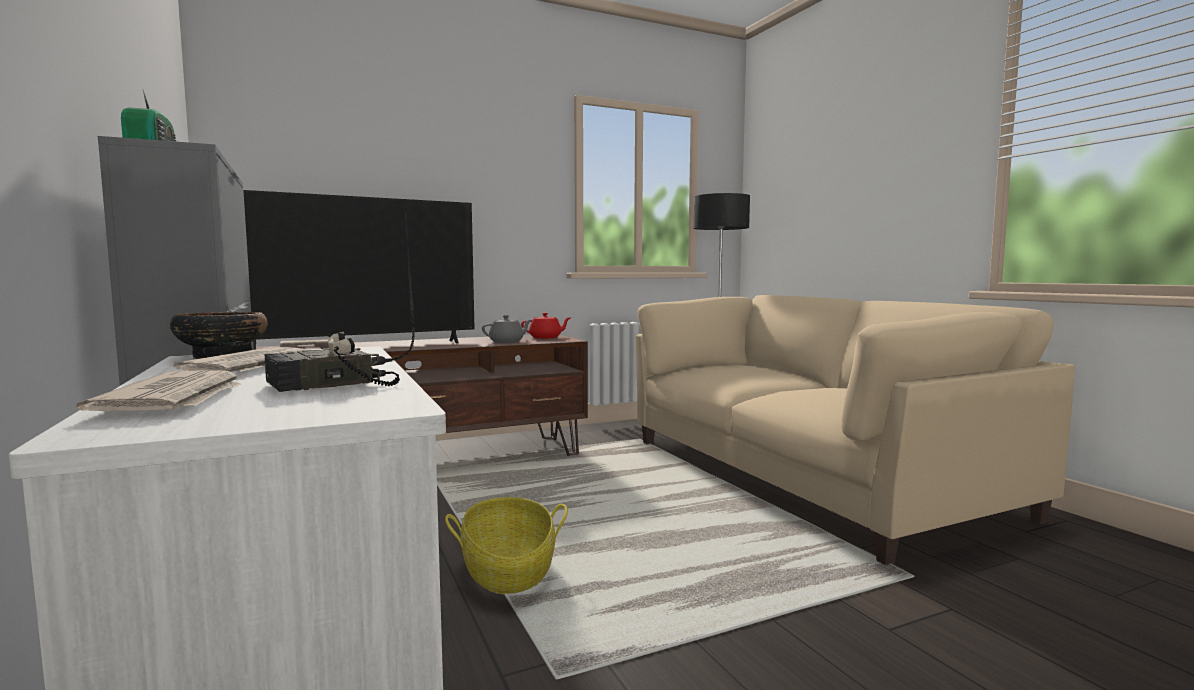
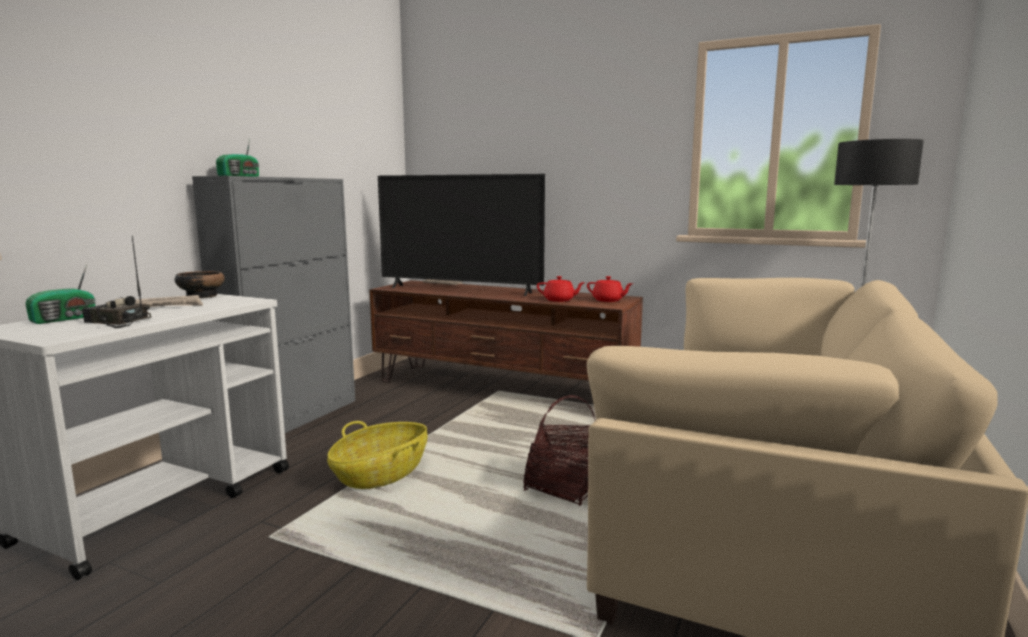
camera: 50 degrees right, 5 degrees up
newspaper [76,370,241,411] -> radio [26,264,96,324]
grey teapot [482,315,532,343] -> red teapot [537,276,586,302]
none -> basket [523,395,595,506]

